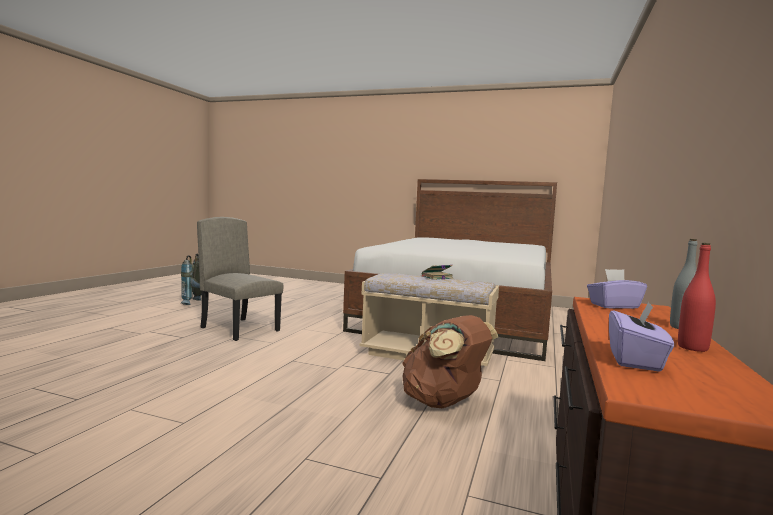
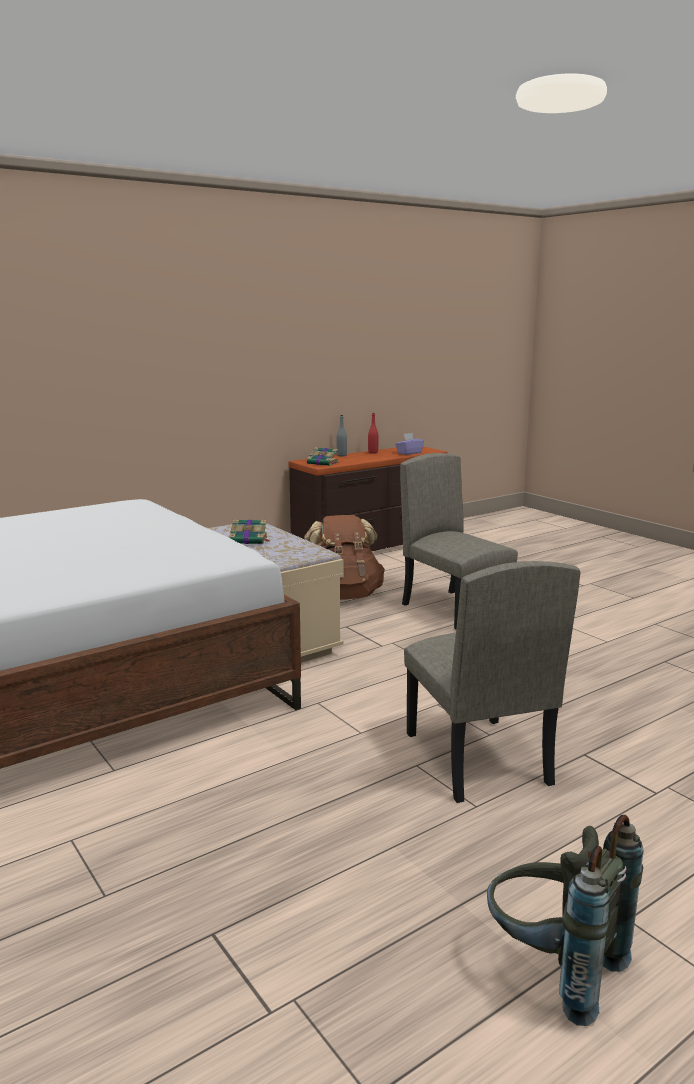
camera: 145 degrees left, 10 degrees up
purple tissue box [587,269,647,309] -> book [307,447,339,466]
none -> beige chair [400,453,518,629]

